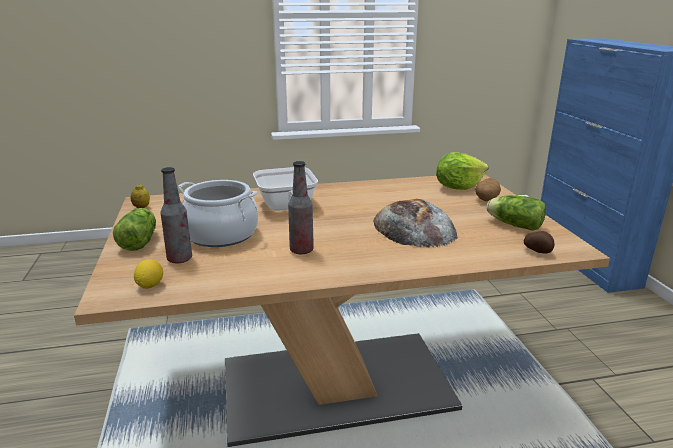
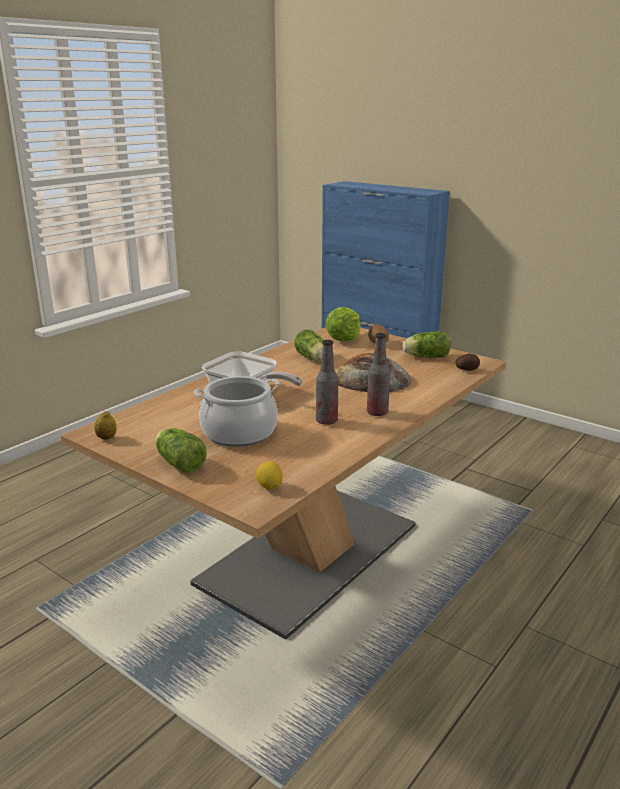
camera: 40 degrees left, 0 degrees up
bottle [160,167,192,263] -> bottle moved to [367,333,390,416]
none -> lettuce [294,329,323,361]

